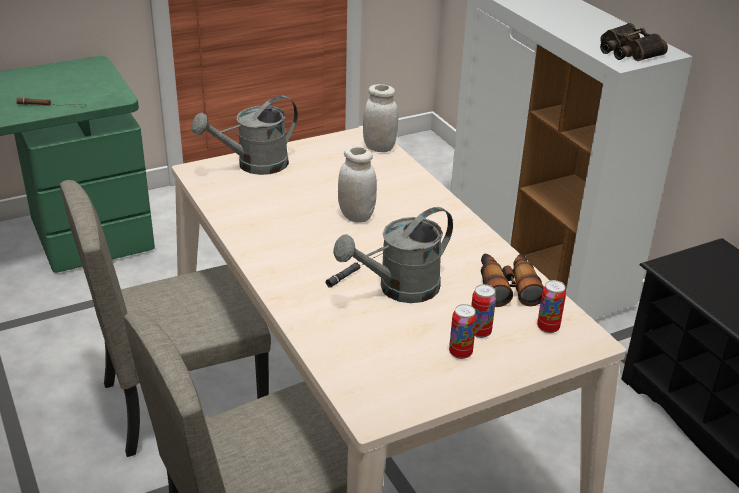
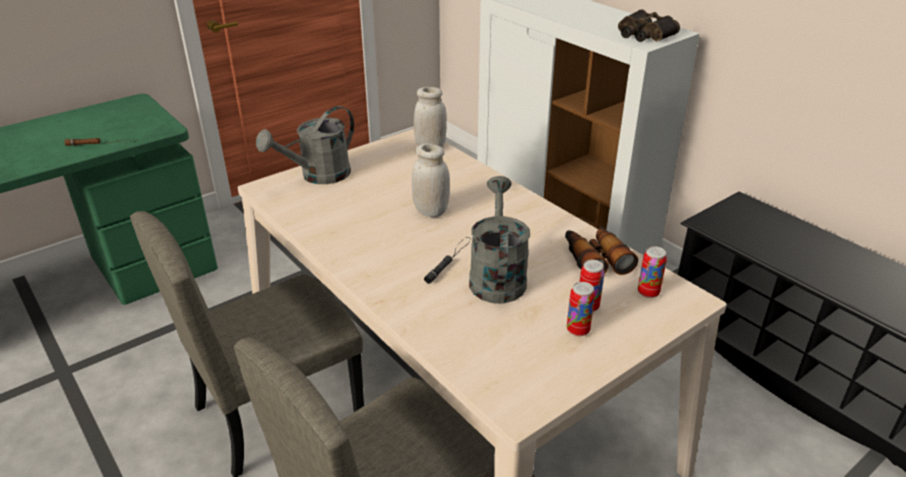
camera: 10 degrees left, 0 degrees up
grey watering can [333,207,453,303] -> grey watering can turned 135 degrees clockwise [469,176,530,304]

